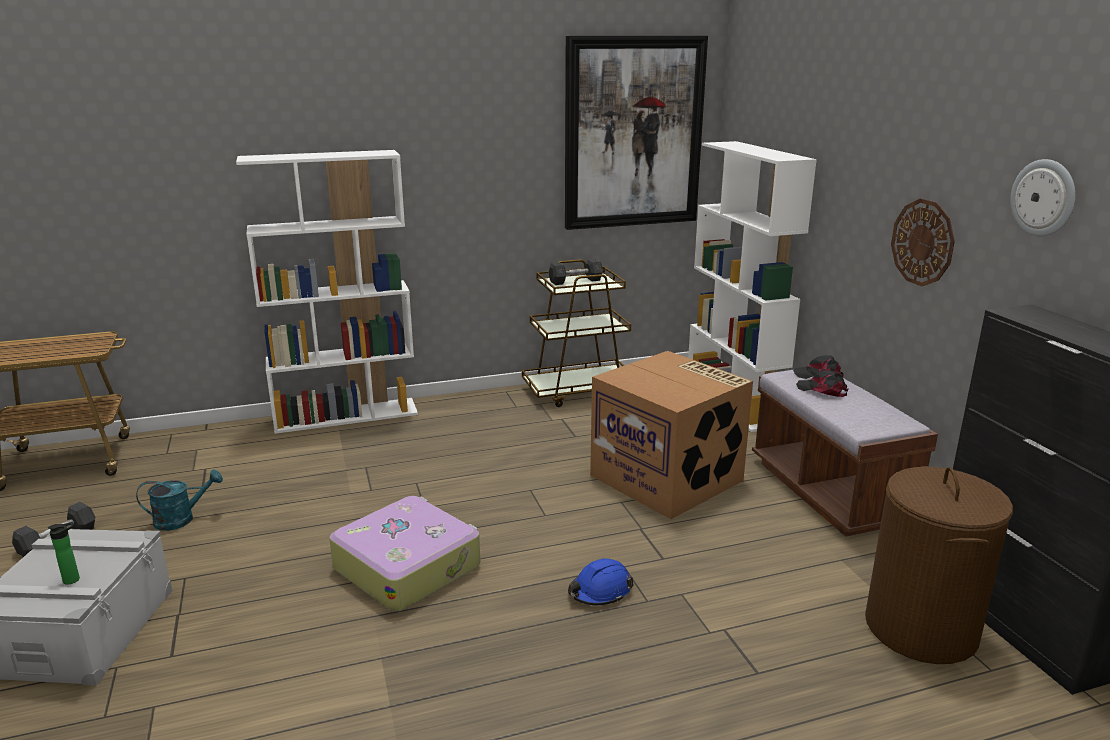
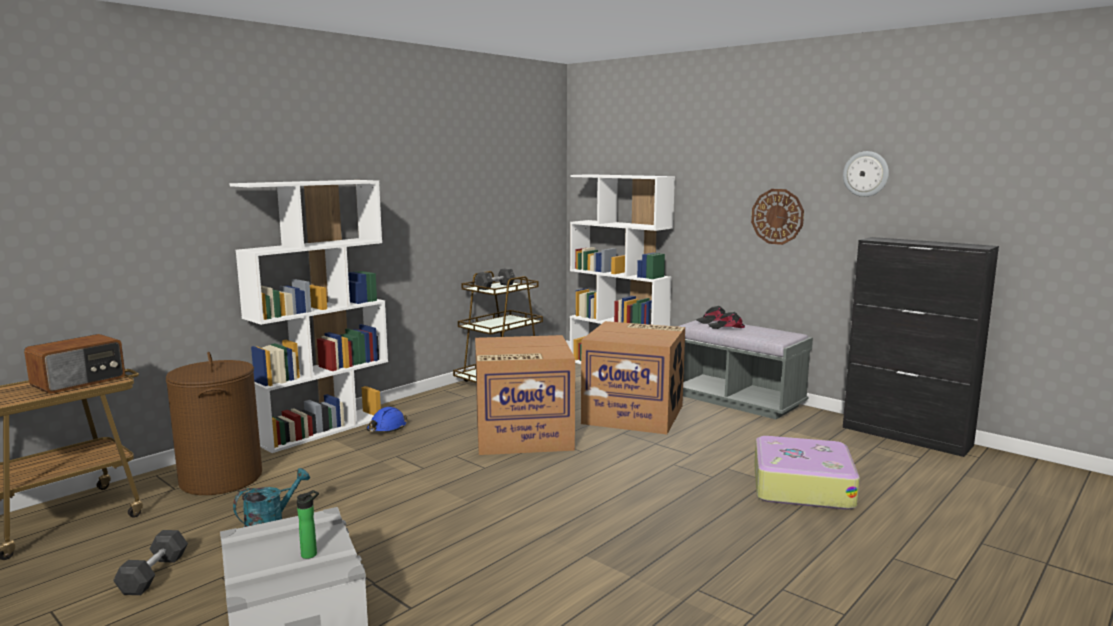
camera: 30 degrees left, 10 degrees down
suitcase [329,496,480,612] -> suitcase moved to [754,436,860,510]
picture [565,36,708,230] -> none
blue hard hat [568,558,634,605] -> blue hard hat moved to [366,407,408,433]
brown bench [752,370,938,537] -> grey bench [678,320,813,419]
brown laundry basket [865,466,1013,664] -> brown laundry basket moved to [166,352,262,495]
none -> radio [24,334,125,394]
none -> cardboard box [475,335,575,455]

